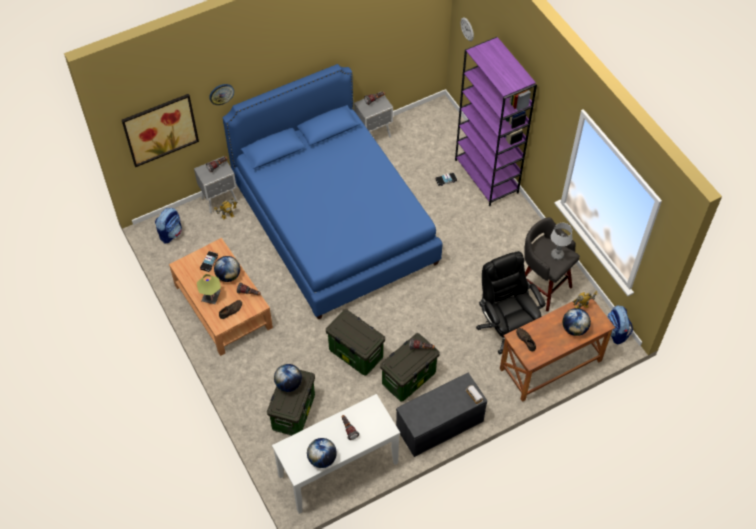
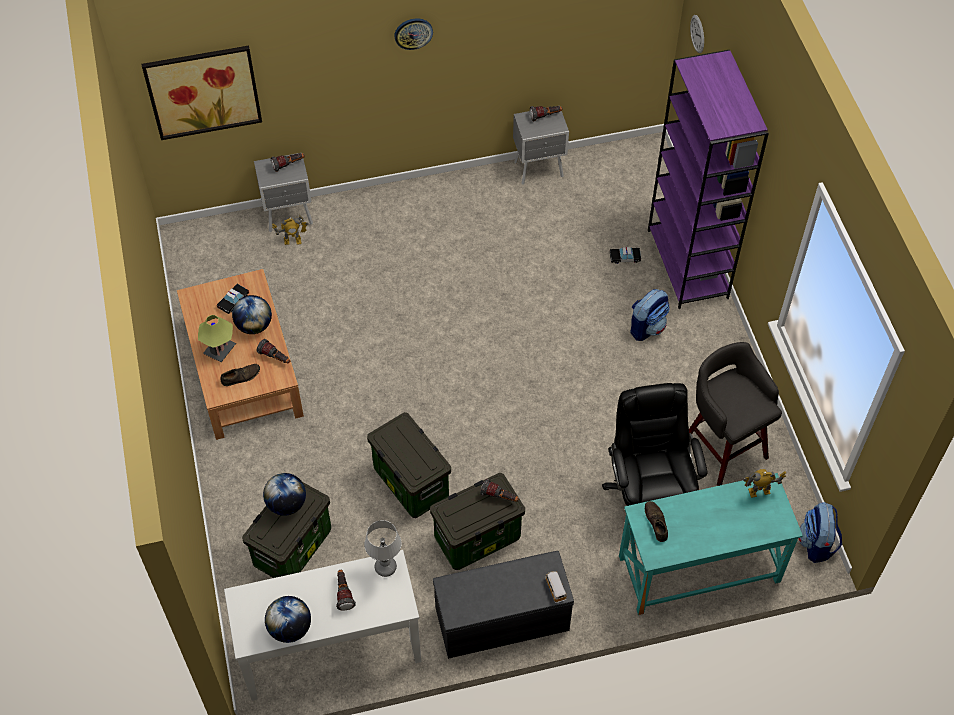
camera: 15 degrees right, 0 degrees up
backpack [155,208,182,243] -> backpack moved to [630,289,670,341]
wall clock [209,84,234,105] -> wall clock moved to [394,18,433,50]
blue bed [223,64,443,320] -> none
brown desk [500,299,615,402] -> turquoise desk [619,473,803,615]
table lamp [551,223,573,260] -> table lamp moved to [364,520,402,577]
globe [563,308,591,336] -> none

